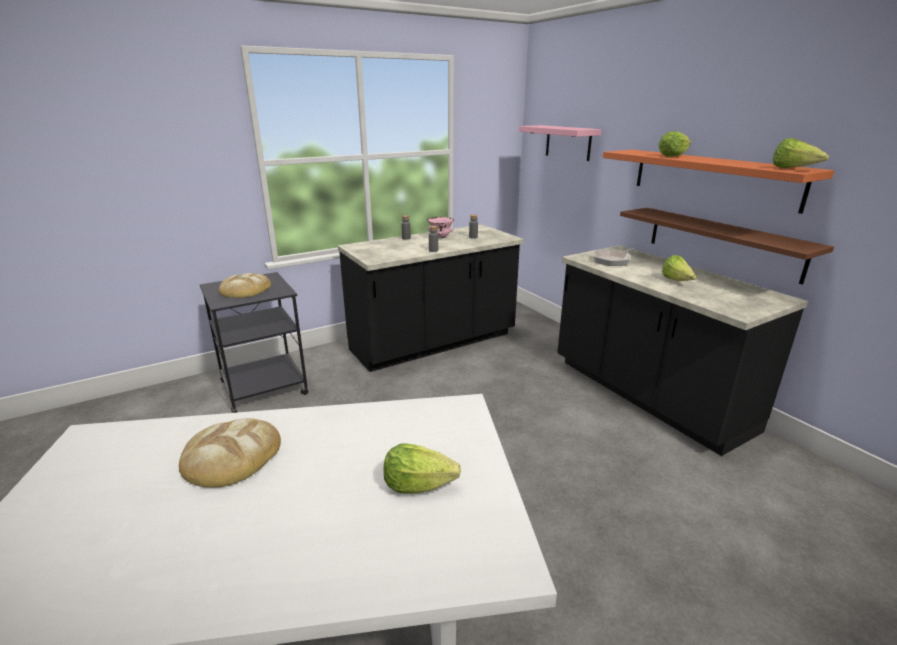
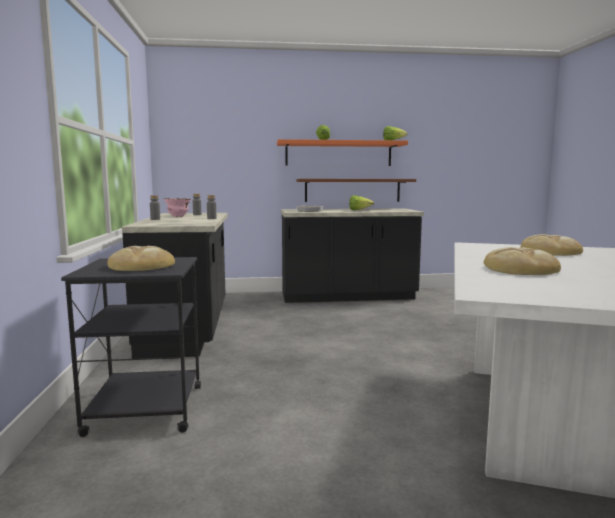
camera: 65 degrees left, 15 degrees down
lettuce [383,443,461,494] -> bread [521,234,583,256]
pink shelf [519,125,601,161] -> none

